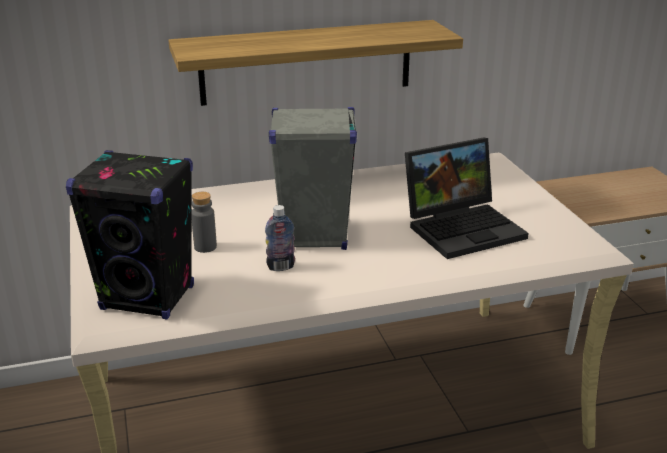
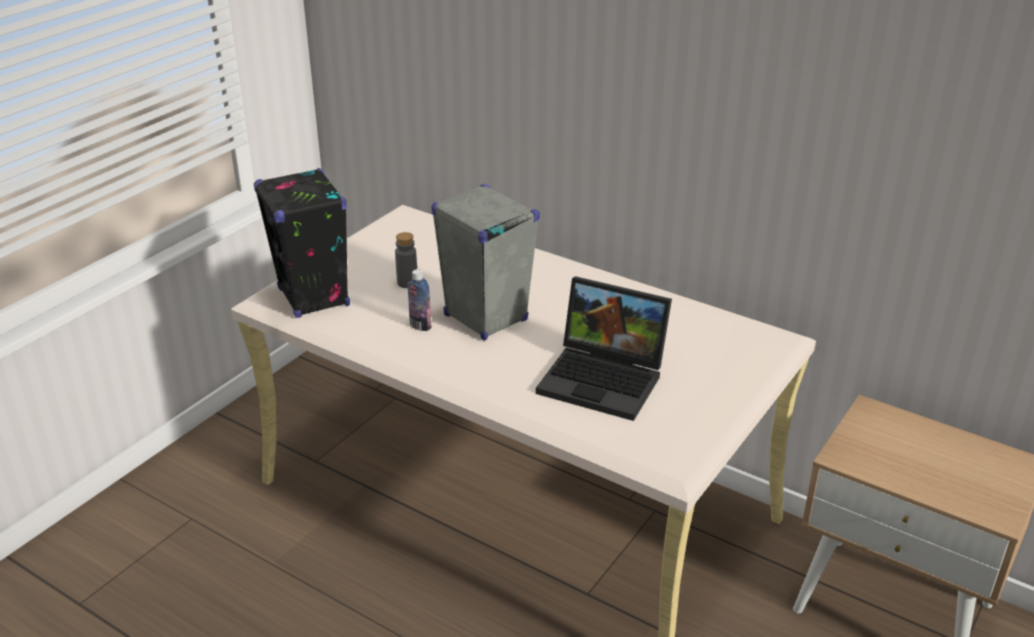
camera: 50 degrees right, 5 degrees up
shelf [168,20,463,106] -> none

